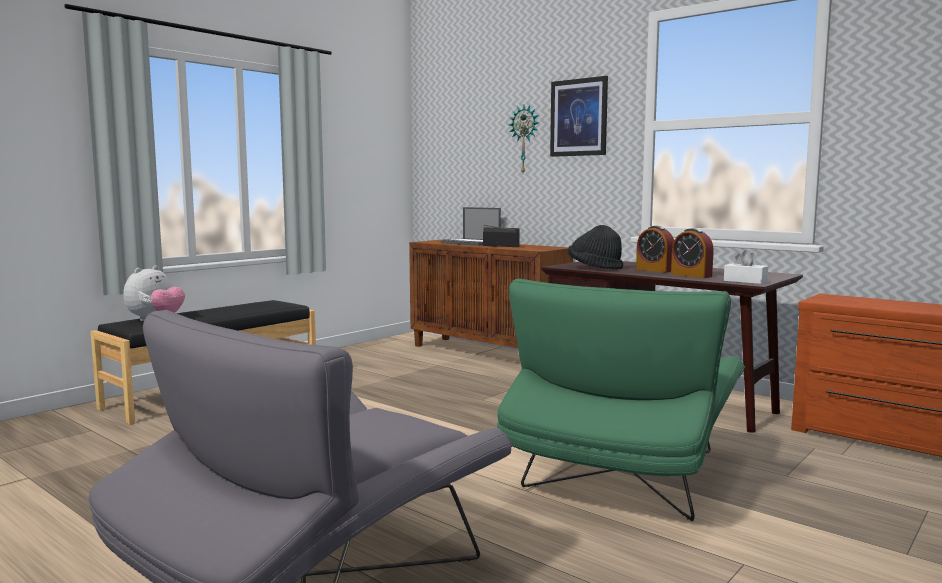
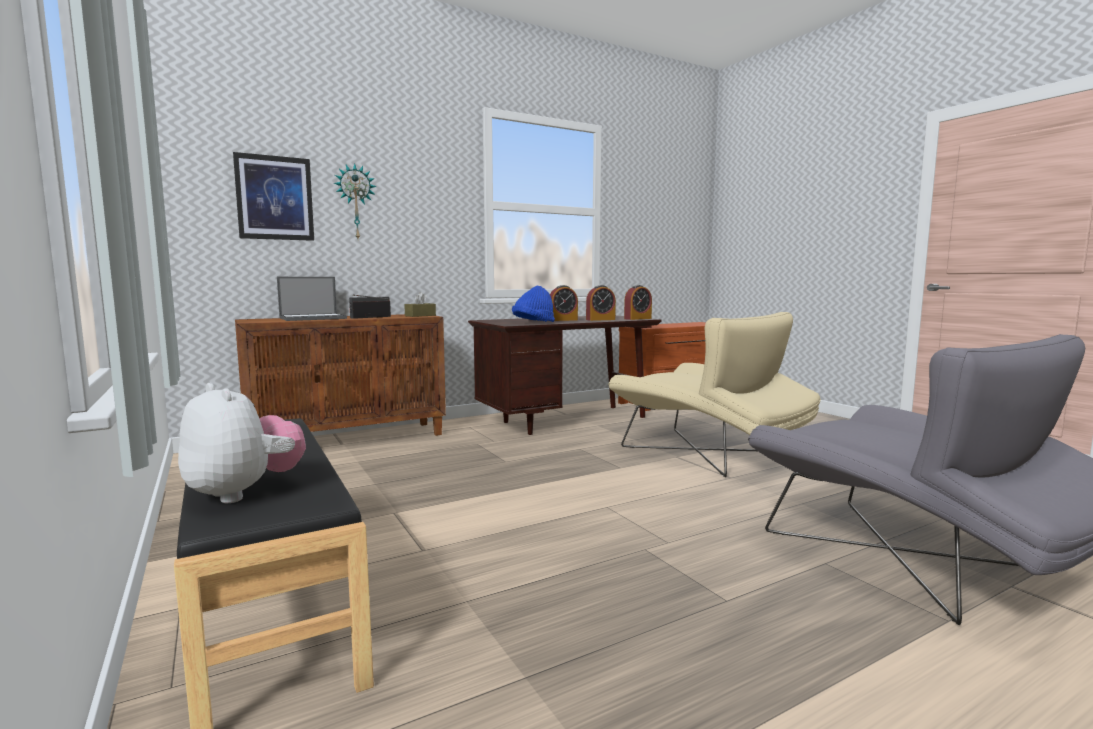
camera: 70 degrees left, 0 degrees up
green armchair [497,278,745,521] -> beige armchair [608,312,821,477]
picture [550,76,608,157] -> picture moved to [233,152,314,241]
black hat [568,225,623,270] -> blue hat [512,286,555,322]
white tissue box [724,250,768,284] -> alarm clock [624,285,652,320]
none -> brown tissue box [404,292,436,317]

